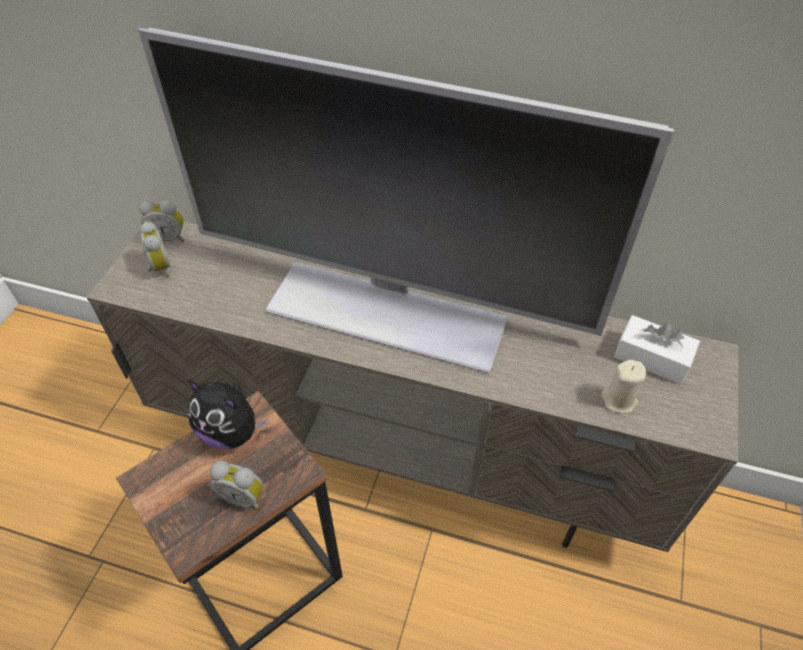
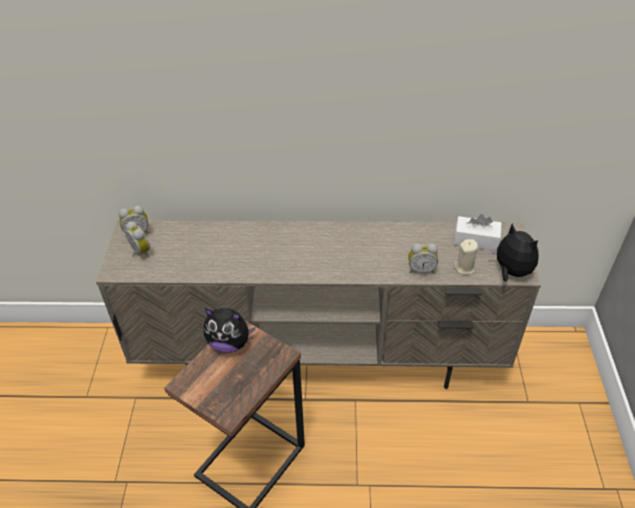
camera: 15 degrees left, 5 degrees down
television [138,28,674,373] -> none
alarm clock [210,461,263,510] -> alarm clock moved to [408,243,438,273]
none -> plush toy [489,223,539,281]

